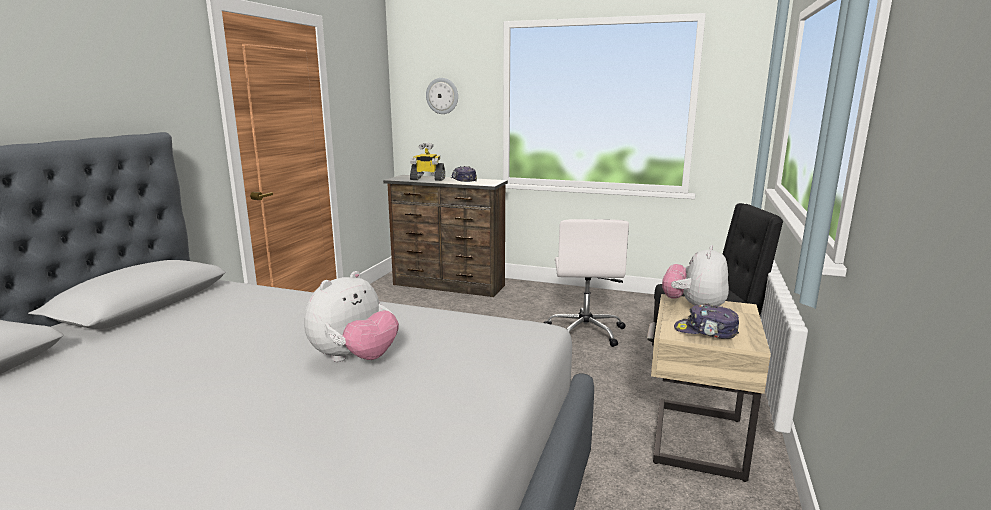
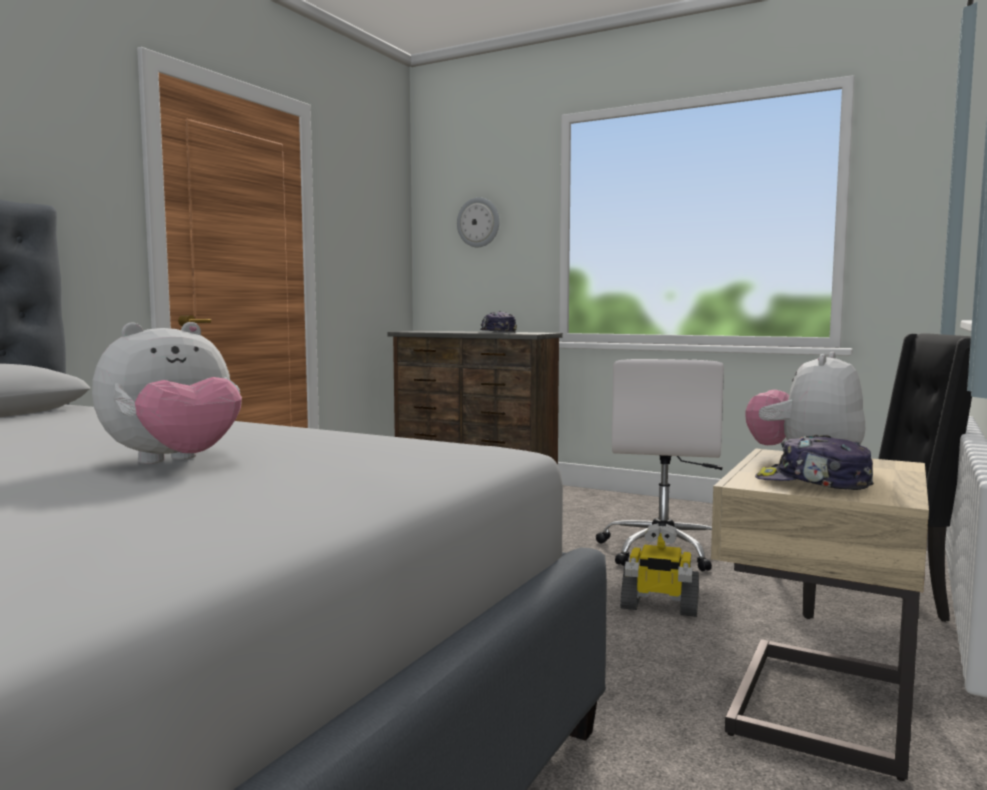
camera: 10 degrees right, 10 degrees down
toy robot [410,143,445,181] -> toy robot moved to [620,523,699,617]

